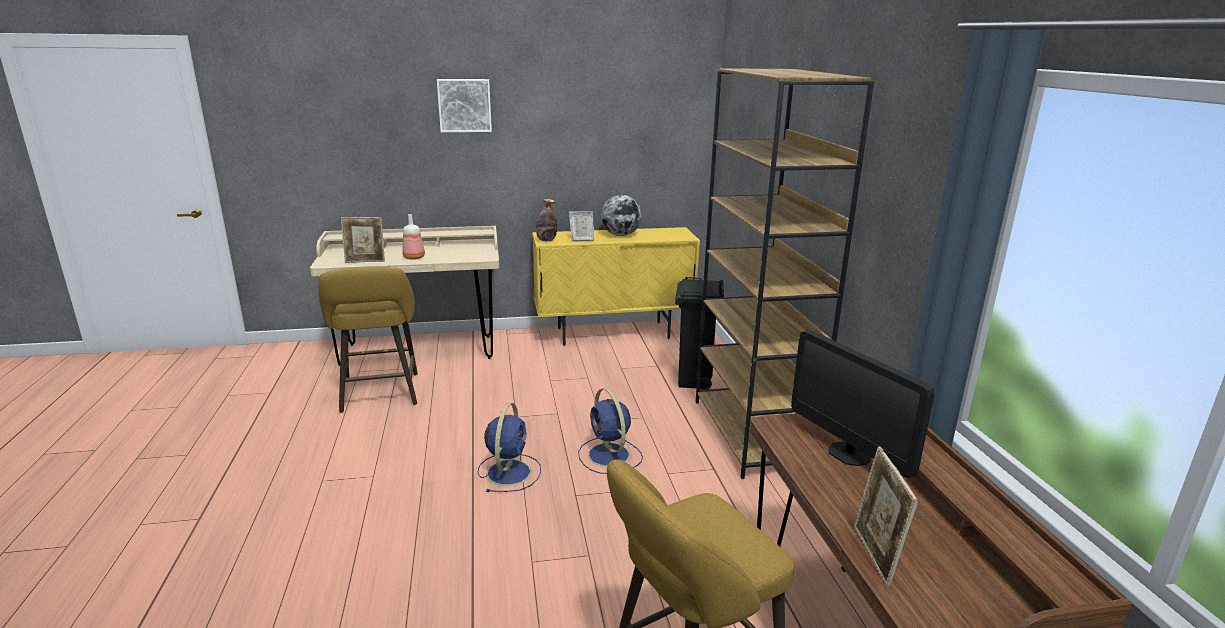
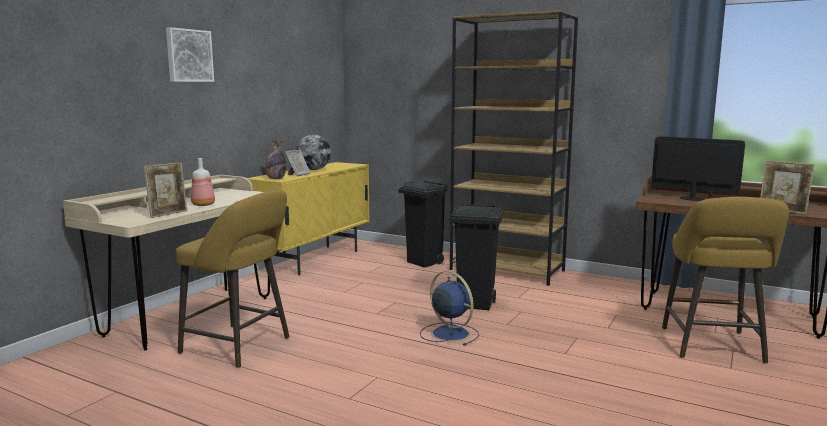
camera: 50 degrees left, 10 degrees down
blue fan [578,388,643,474] -> black trash can [450,204,504,310]
monitor [791,330,935,478] -> monitor turned 150 degrees counterclockwise [652,136,745,201]

